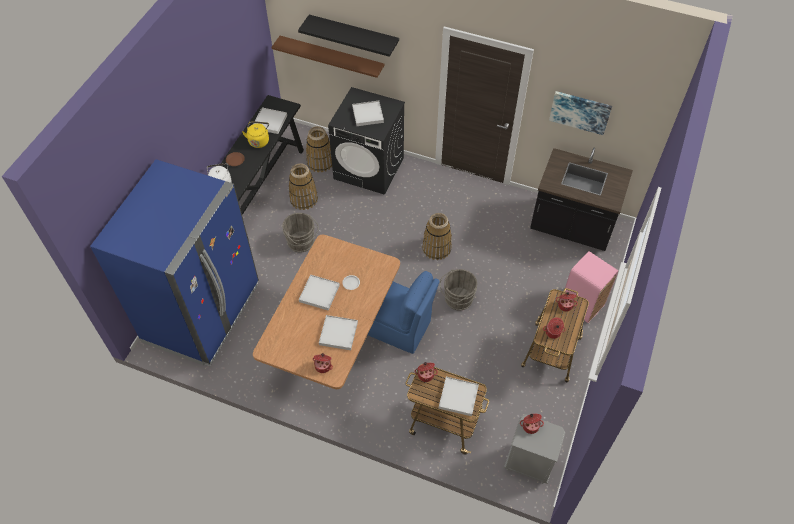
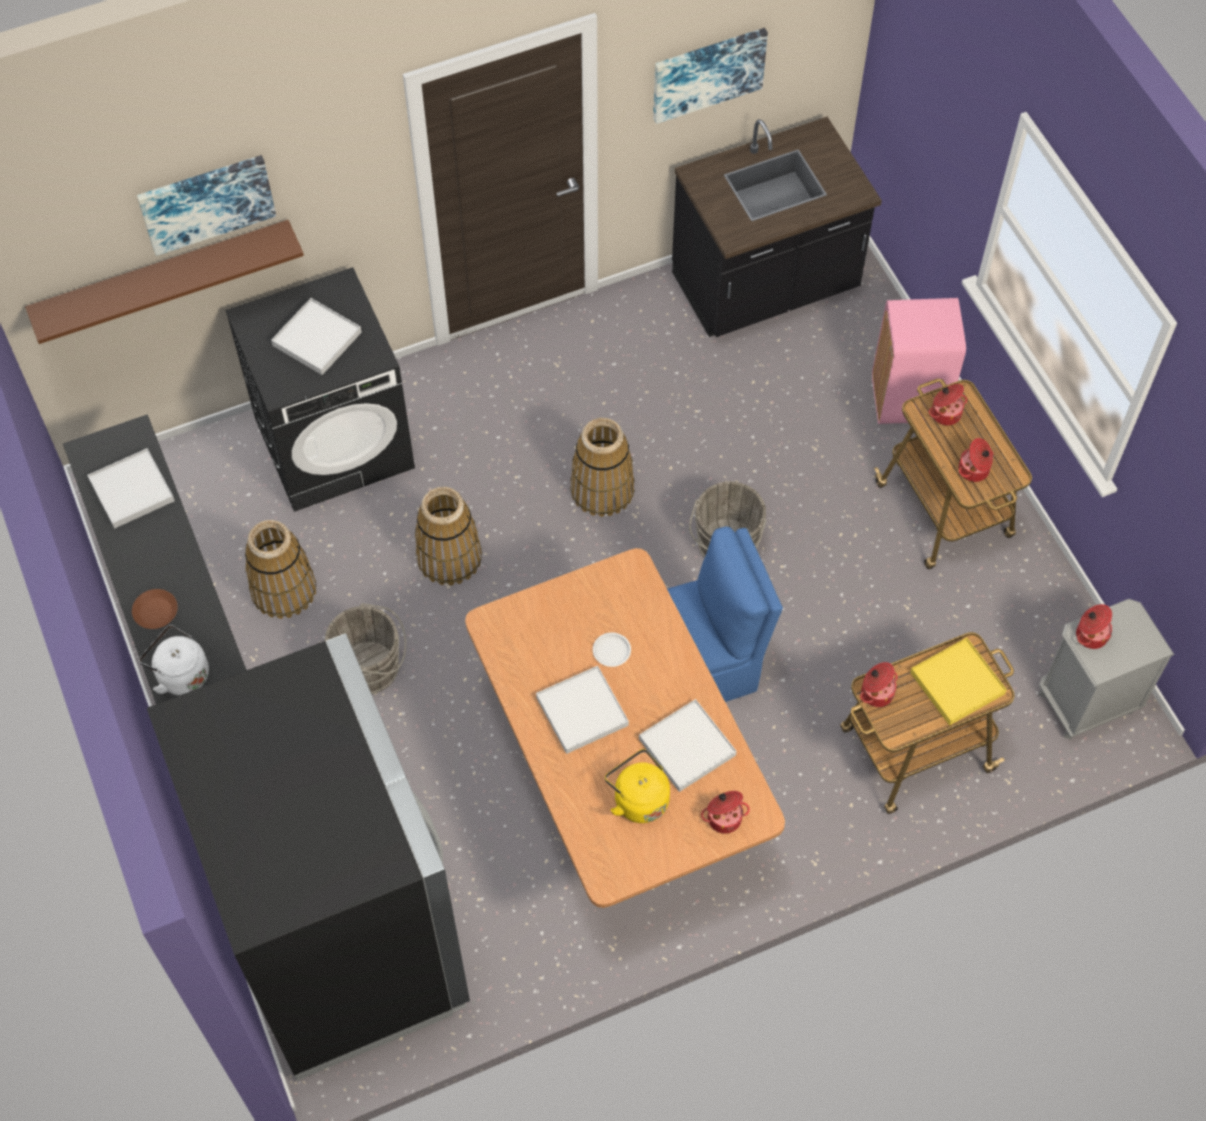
camera: 45 degrees left, 5 degrees up
blue fridge [90,159,259,366] -> black fridge [147,633,470,1081]
yellow kettle [242,121,269,148] -> yellow kettle moved to [605,749,670,823]
black shelf [298,15,399,57] -> picture [137,155,276,256]
basket [306,126,332,173] -> basket moved to [415,487,482,586]
white tray [439,377,479,416] -> yellow tray [910,638,1007,726]

